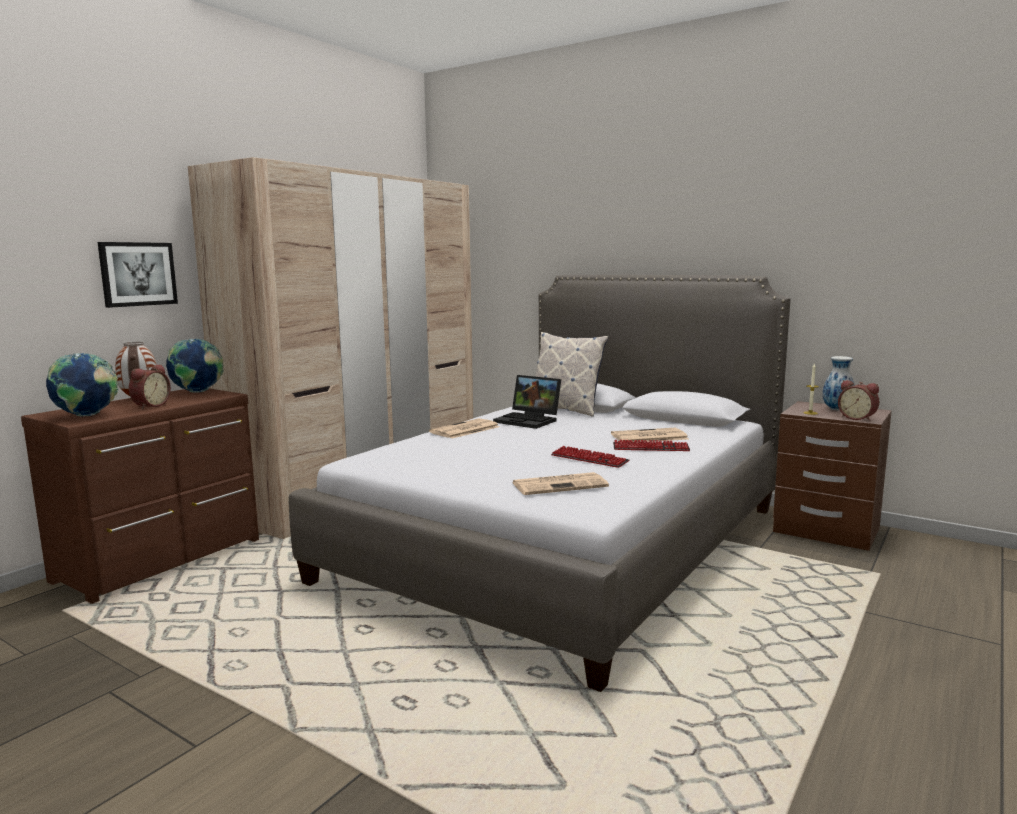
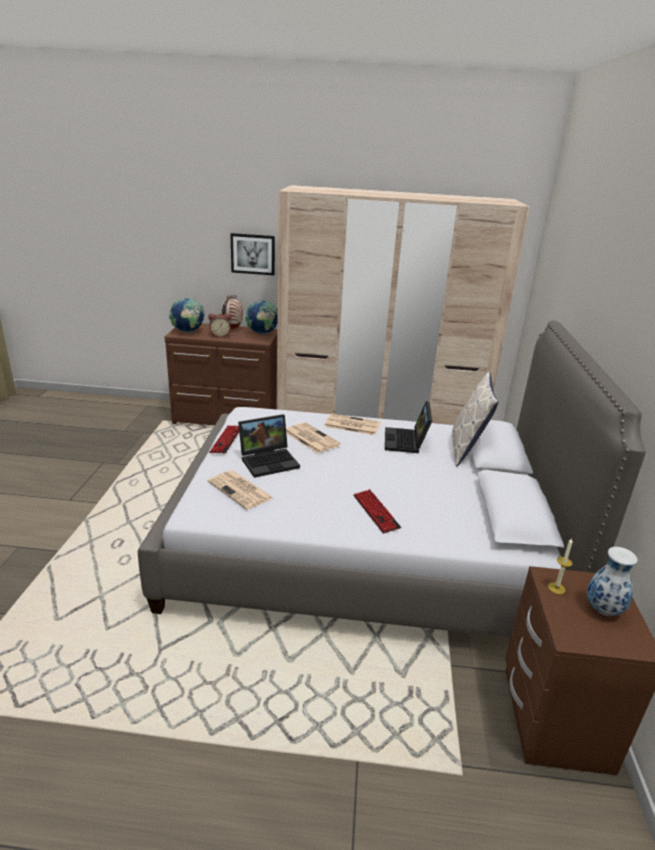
camera: 60 degrees right, 15 degrees up
keyboard [551,446,630,468] -> keyboard moved to [209,425,239,453]
newspaper [611,428,688,442] -> newspaper moved to [286,422,341,453]
alarm clock [838,380,879,421] -> none
none -> laptop [238,414,300,478]

